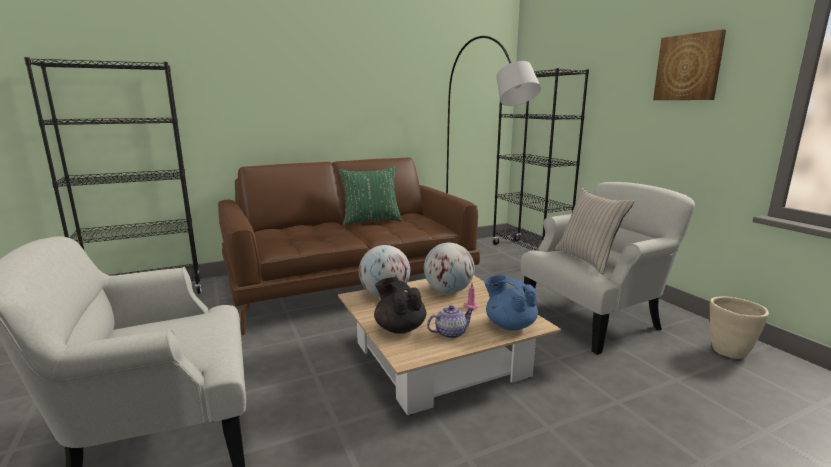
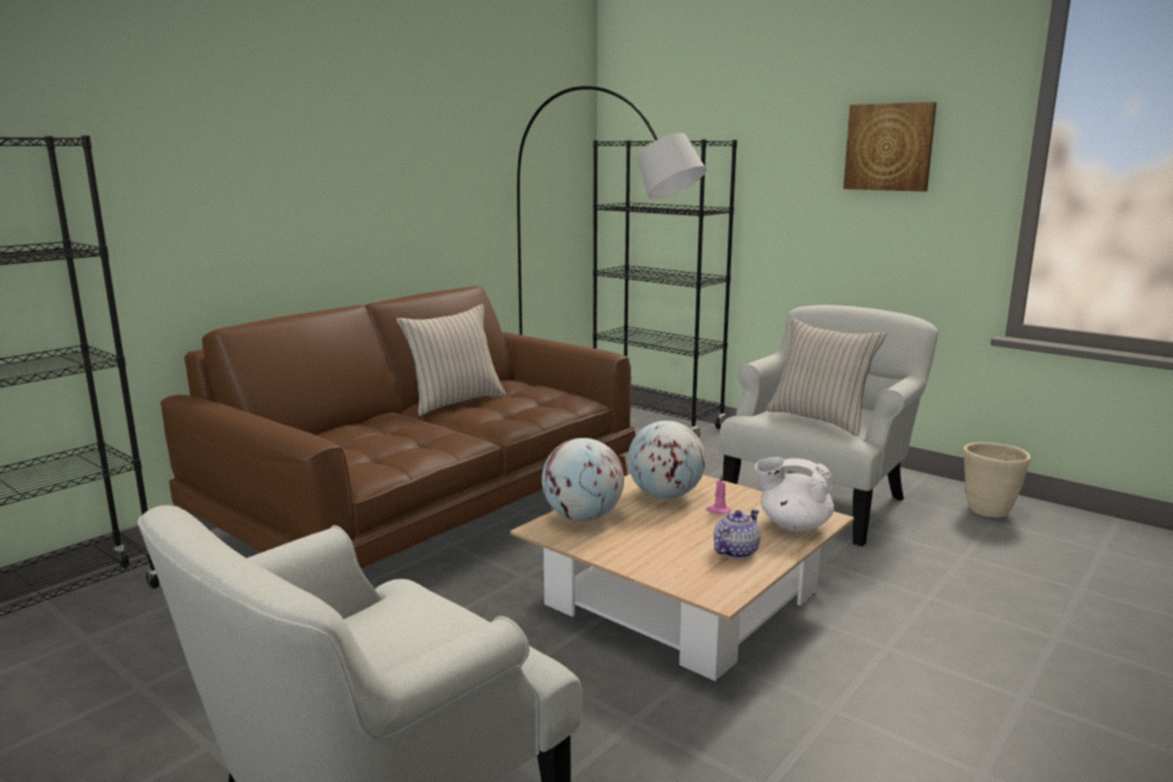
camera: 25 degrees left, 0 degrees up
green pillow [338,166,402,225] -> beige pillow [396,304,506,416]
black teapot [374,277,426,334] -> none
blue teapot [484,275,538,330] -> white teapot [755,457,834,531]

